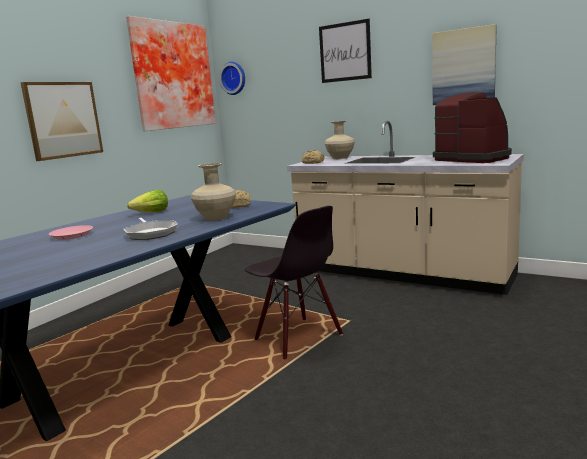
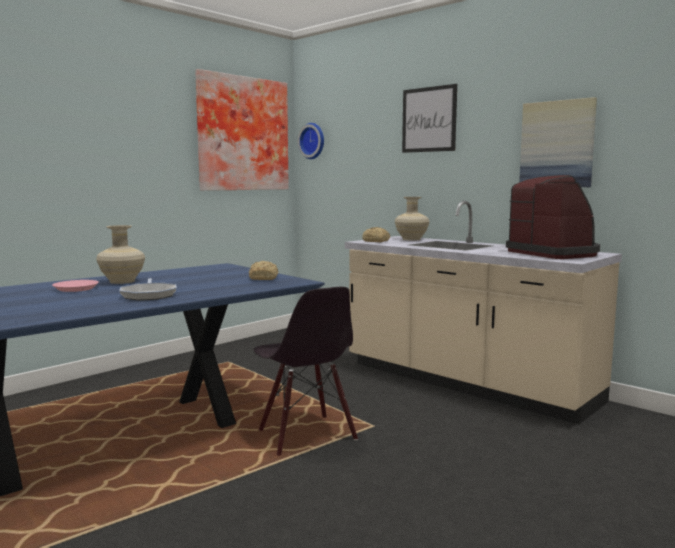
camera: 10 degrees right, 5 degrees down
picture [21,82,103,161] -> none
lettuce [127,190,168,212] -> none
beige vase [191,163,236,221] -> beige vase moved to [96,225,145,284]

